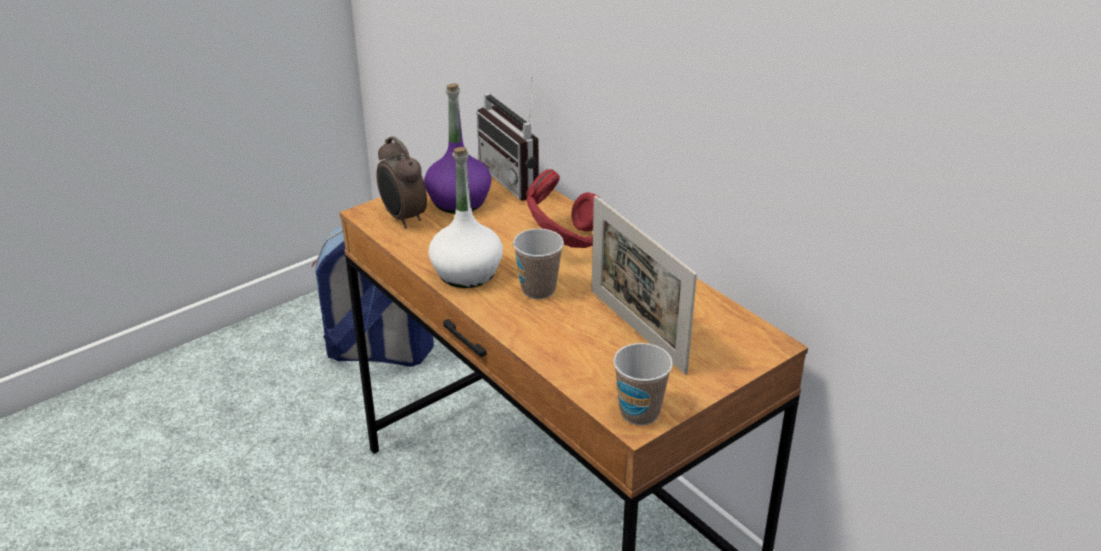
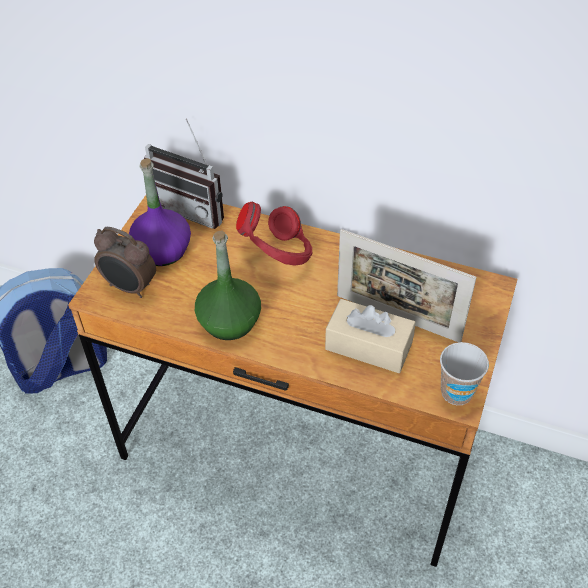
camera: 30 degrees left, 15 degrees up
white bottle [429,147,503,288] -> green bottle [195,230,261,340]
cup [513,229,564,299] -> none
none -> beige tissue box [325,299,416,373]

